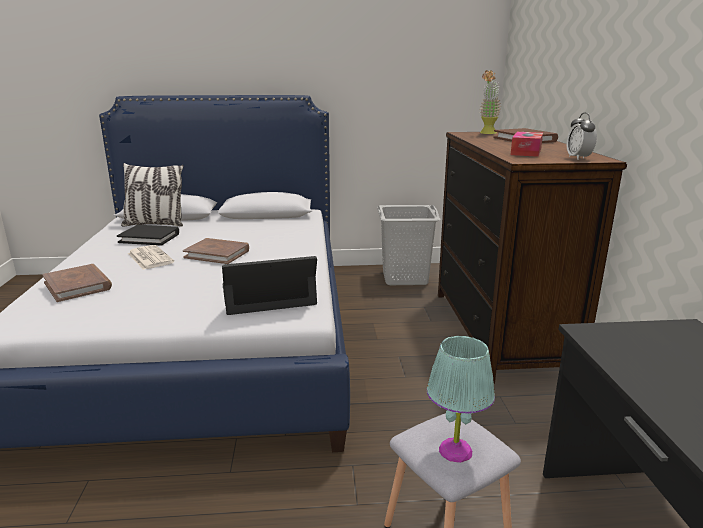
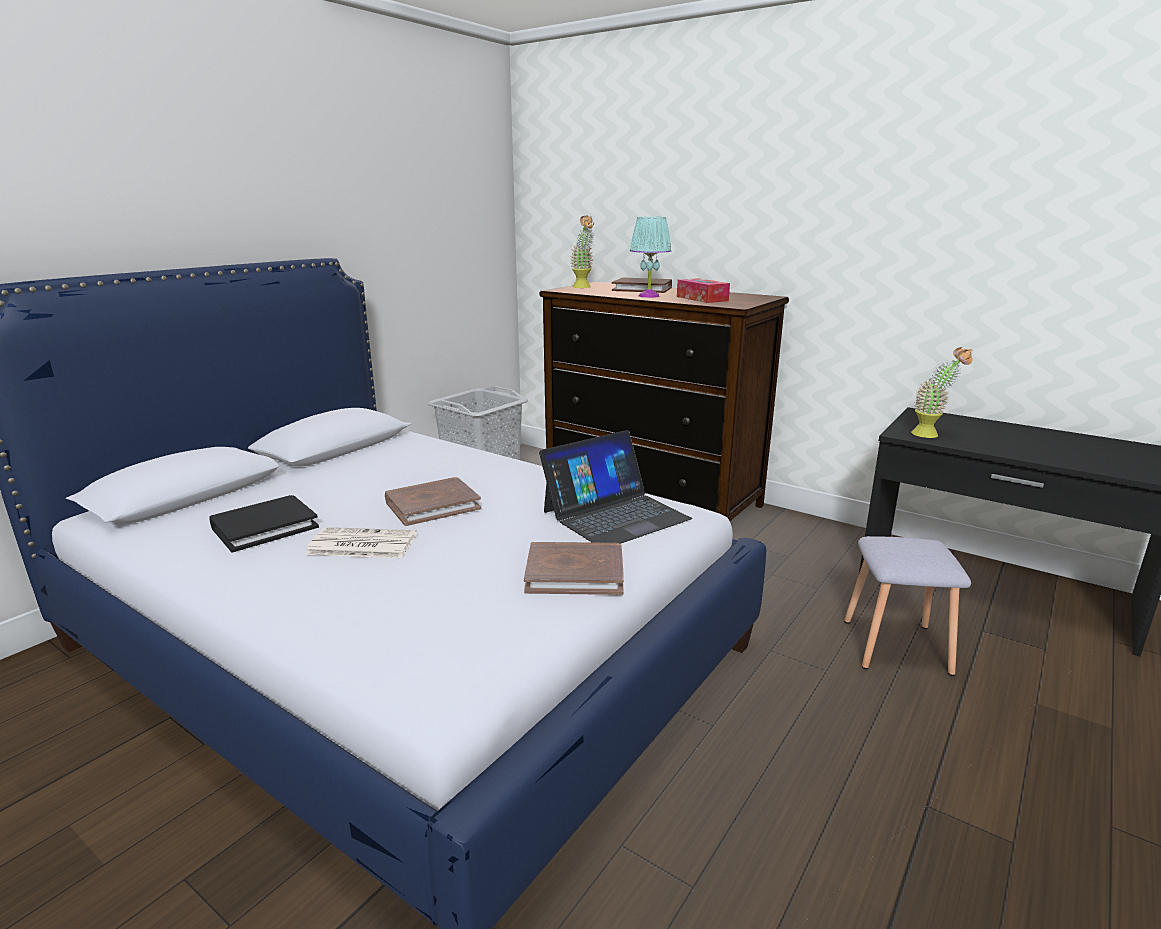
camera: 50 degrees left, 0 degrees up
brown book [42,264,112,302] -> brown book moved to [524,542,624,595]
pillow [121,163,184,227] -> none
laptop [222,256,317,315] -> laptop turned 150 degrees counterclockwise [539,430,692,544]
turquoise table lamp [427,336,495,463] -> turquoise table lamp moved to [630,217,671,298]
alarm clock [567,112,597,160] -> none
none -> potted plant [911,347,973,438]

